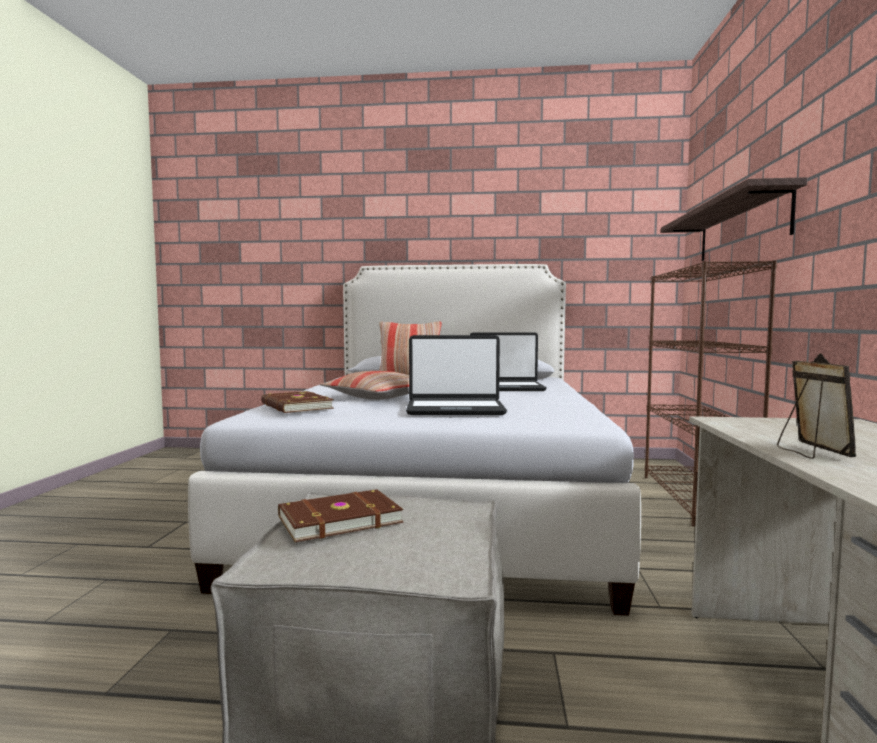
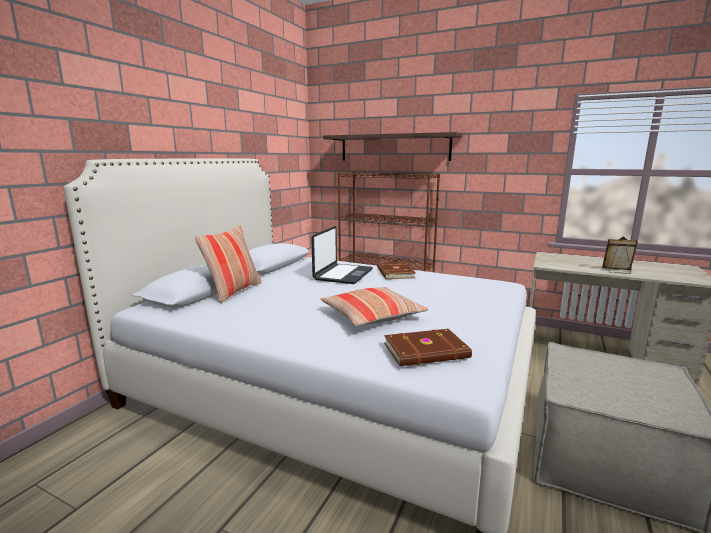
camera: 70 degrees left, 10 degrees up
brown book [278,489,404,542] -> brown book moved to [377,262,415,279]
laptop [406,335,507,415] -> none

